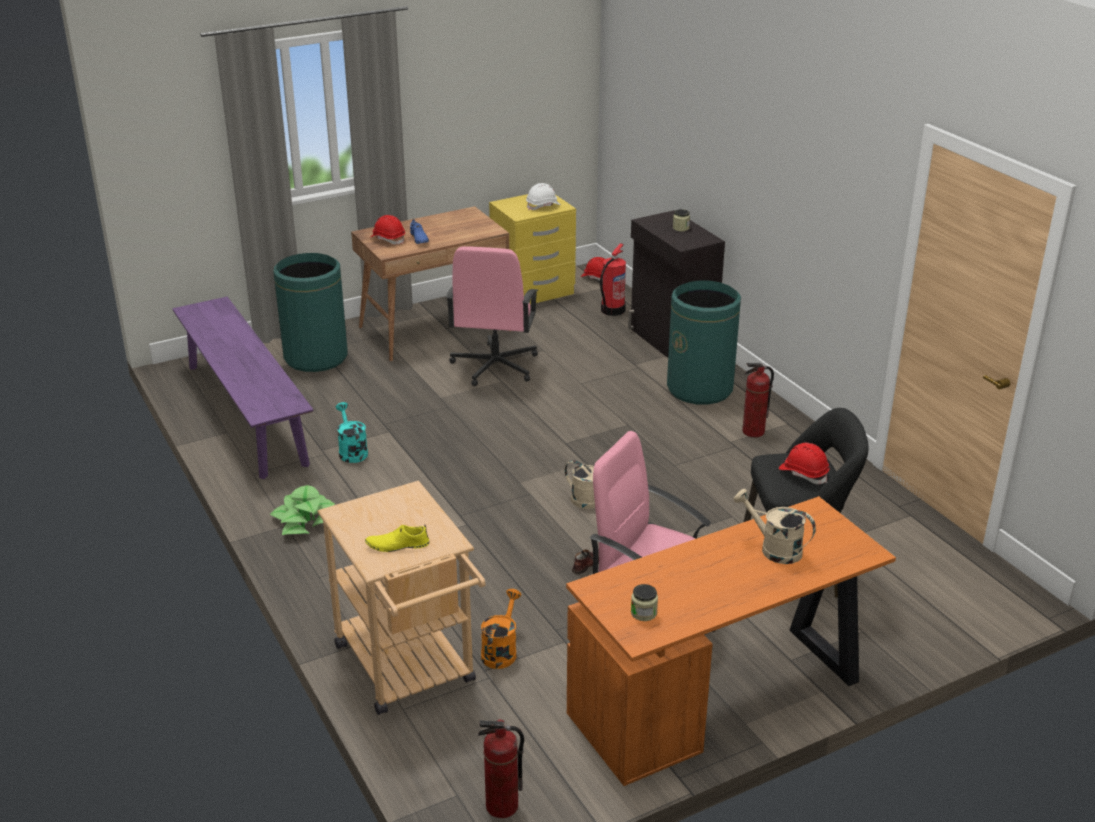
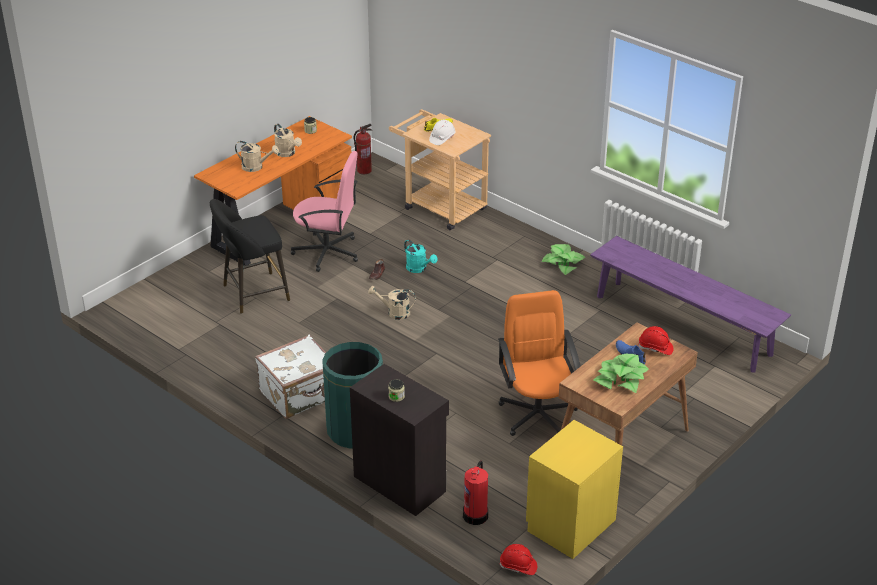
camera: 160 degrees right, 5 degrees up
green trash can [273,253,348,372] -> none
turquoise watering can [336,402,368,463] -> turquoise watering can moved to [404,240,437,273]
pink office chair [446,246,539,386] -> orange office chair [498,290,581,436]
orange watering can [481,589,521,669] -> none
white hard hat [526,183,561,210] -> white hard hat moved to [429,120,456,145]
fire extinguisher [742,363,774,437] -> white suitcase [255,335,326,419]
red hard hat [779,443,830,484] -> none
none -> beige watering can [274,124,302,157]
none -> potted plant [593,354,648,393]

